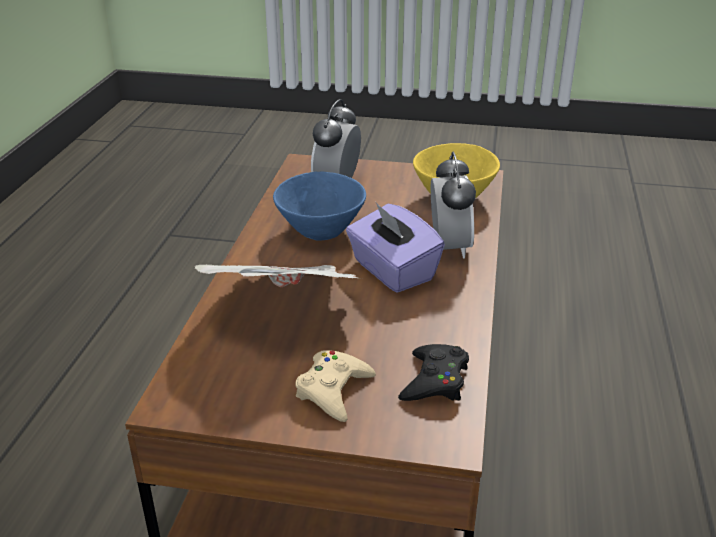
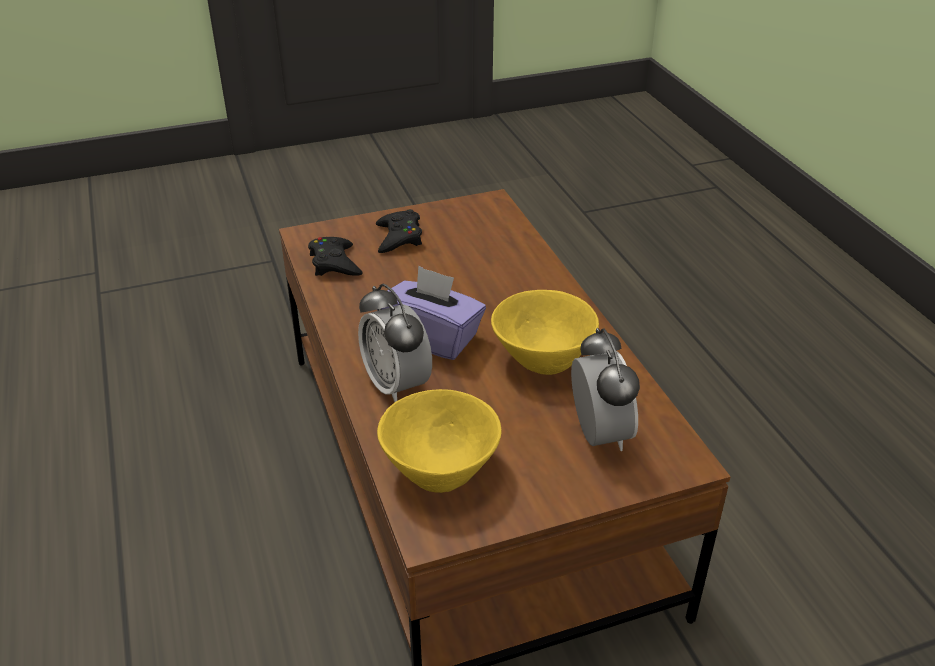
camera: 150 degrees right, 5 degrees up
newspaper [194,265,357,287] -> none
blue bowl [273,172,366,241] -> yellow bowl [491,290,599,375]
beige game controller [295,350,376,422] -> black game controller [376,209,422,253]

